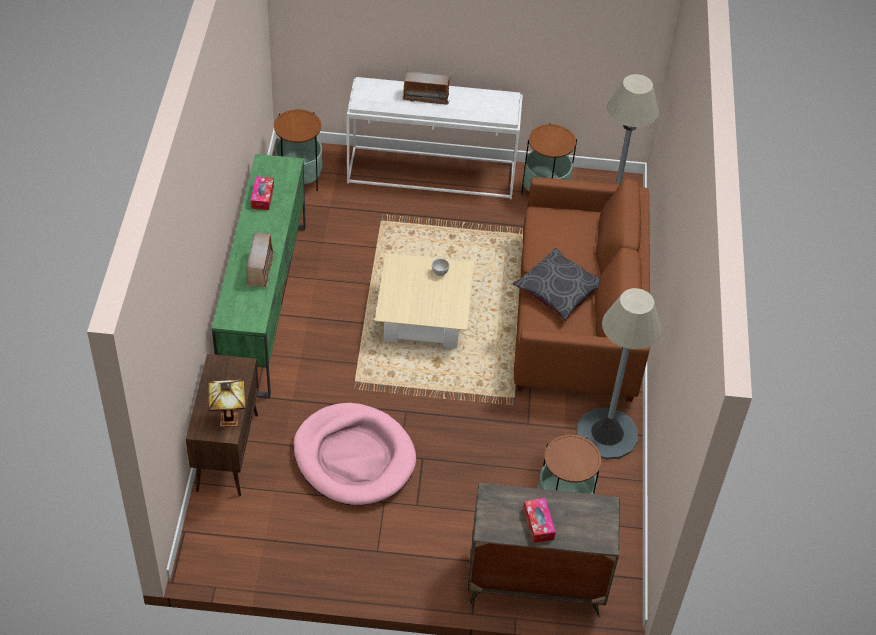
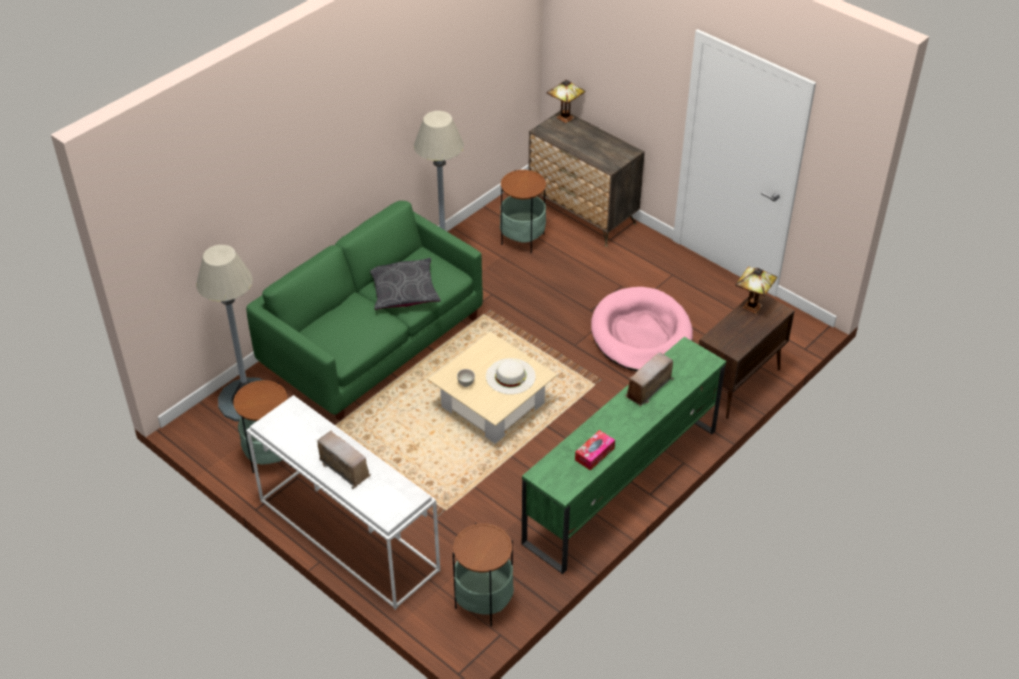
camera: 140 degrees left, 5 degrees down
brown sofa [514,177,650,402] -> green sofa [246,201,483,421]
tissue box [523,498,556,543] -> none
none -> white hat [486,358,536,394]
none -> table lamp [546,79,585,123]

